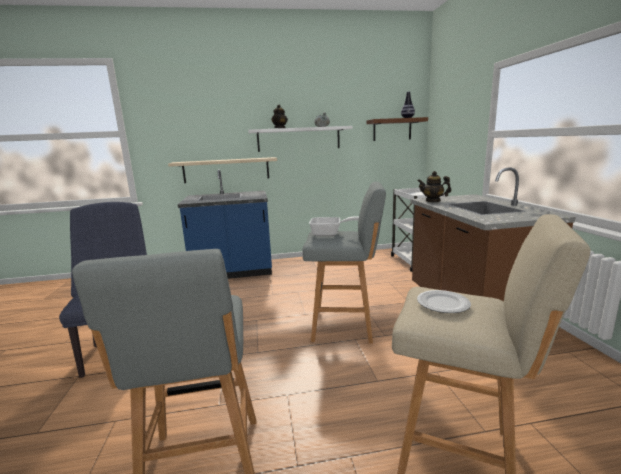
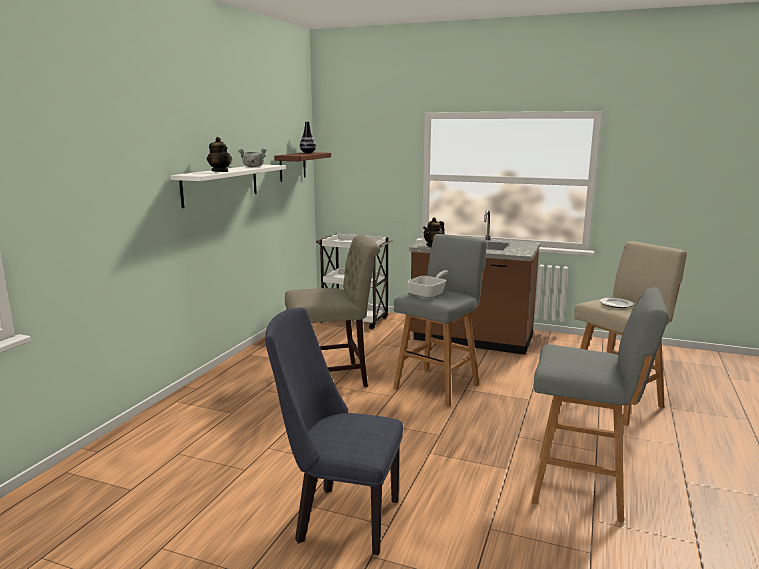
camera: 60 degrees left, 0 degrees up
beige shelf [168,157,277,183] -> none
blue counter [178,169,272,279] -> none
none -> beige chair [285,234,380,387]

